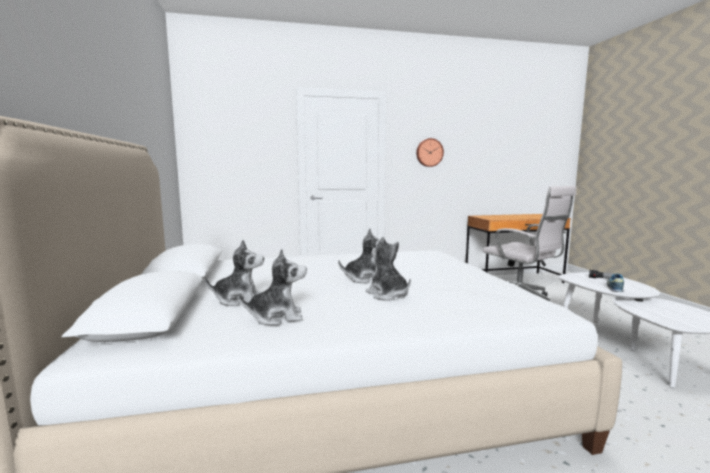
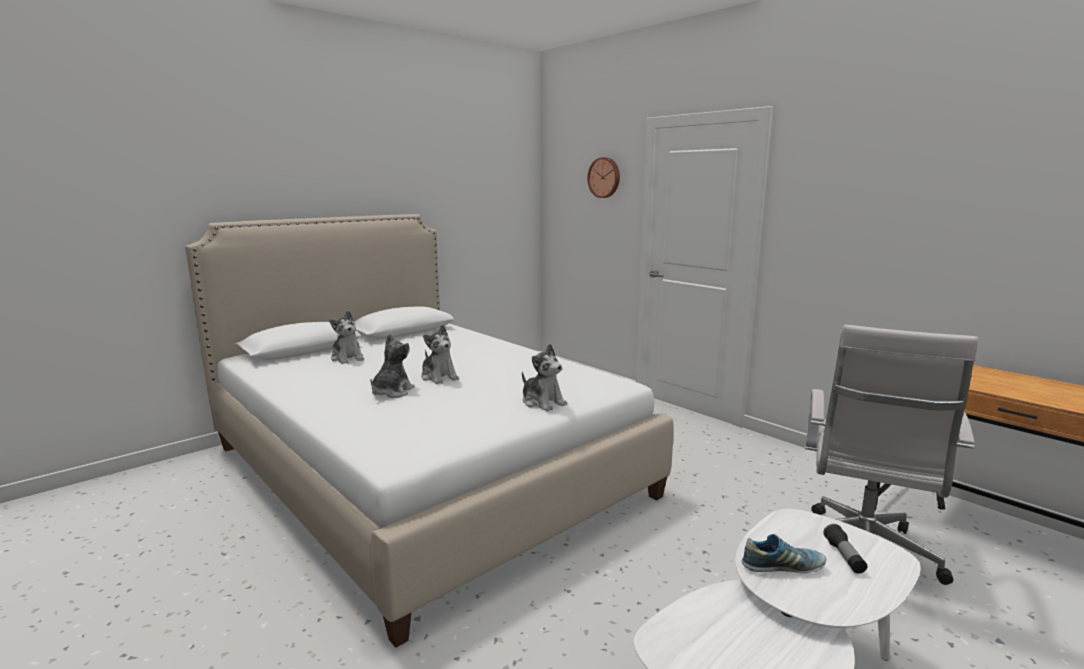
camera: 60 degrees right, 5 degrees up
plush toy [238,249,307,326] -> plush toy moved to [522,344,567,411]
wall clock [416,138,444,167] -> wall clock moved to [587,157,620,198]

